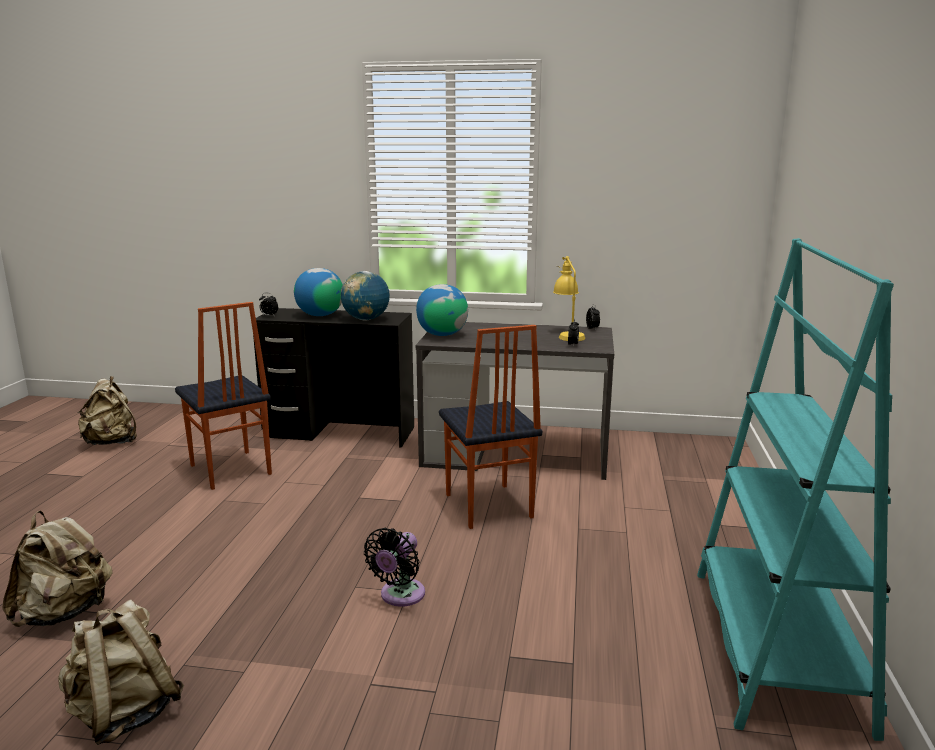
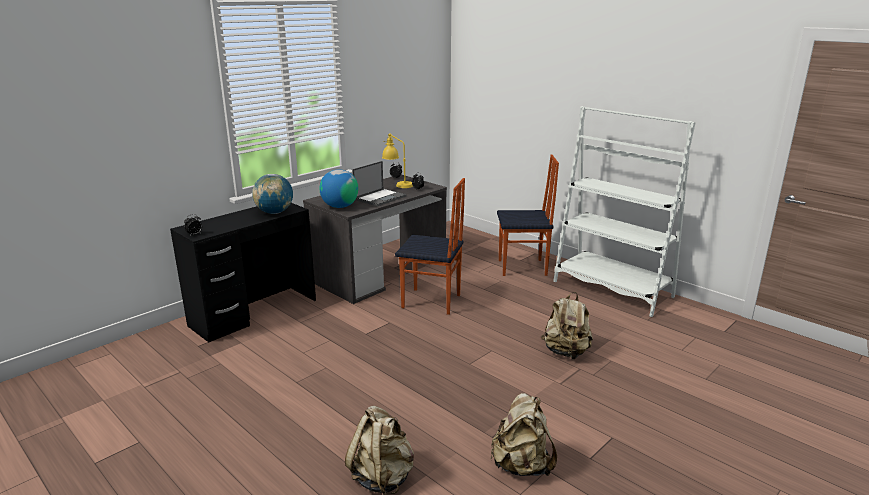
camera: 55 degrees left, 5 degrees up
beige backpack [77,376,137,445] -> beige backpack moved to [541,292,593,359]
chair [175,302,272,490] -> chair moved to [497,155,559,276]
globe [294,268,343,316] -> none
black fan [364,528,425,607] -> none
turquoise bookcase [697,238,894,741] -> white bookcase [553,106,696,317]
none -> laptop [352,161,407,207]

